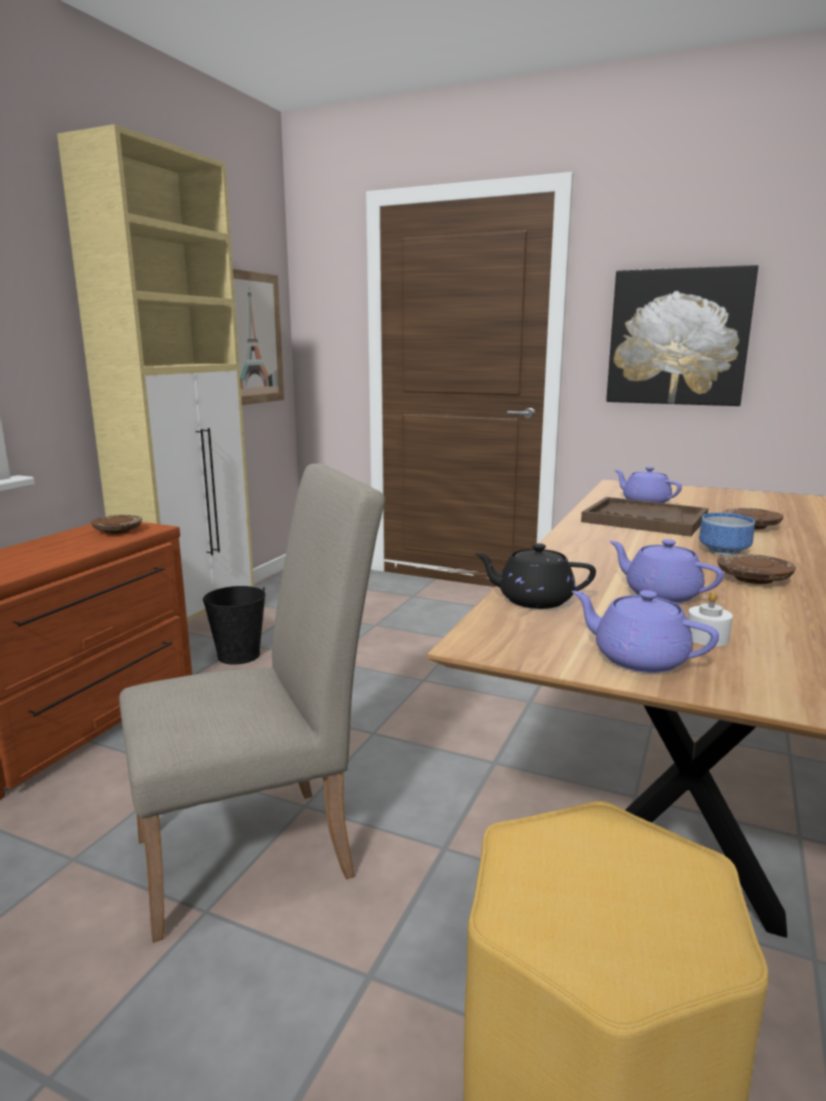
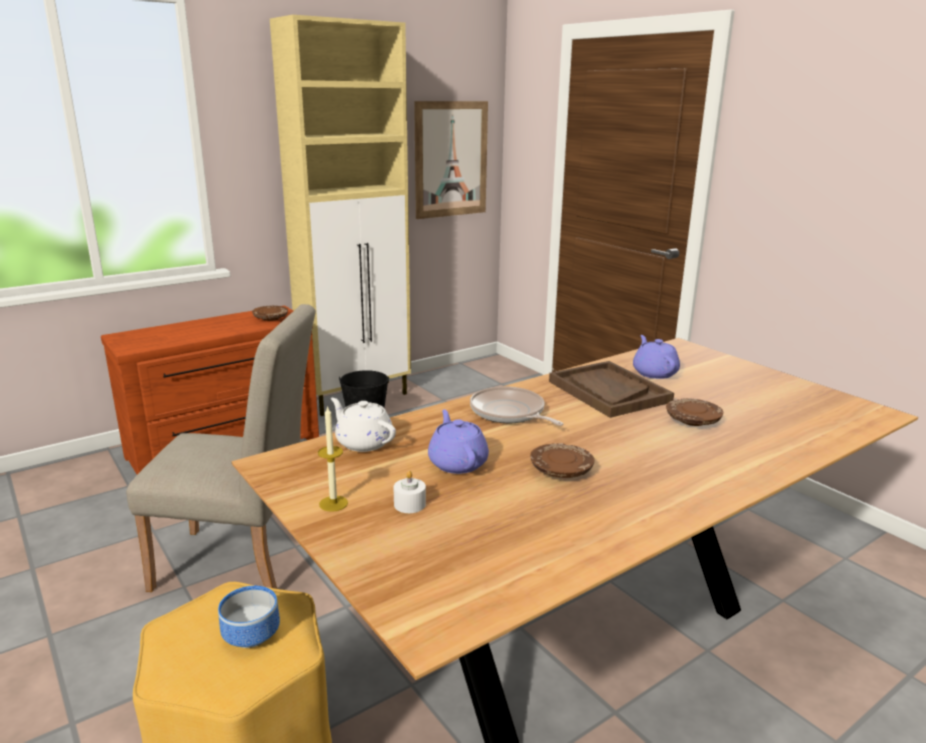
camera: 30 degrees right, 5 degrees up
black teapot [474,543,596,609] -> white teapot [331,398,396,452]
purple teapot [572,590,719,673] -> candle [318,406,348,512]
picture [606,265,758,406] -> none
bowl [699,513,755,556] -> bowl moved to [218,586,280,648]
none -> frying pan [470,386,563,426]

